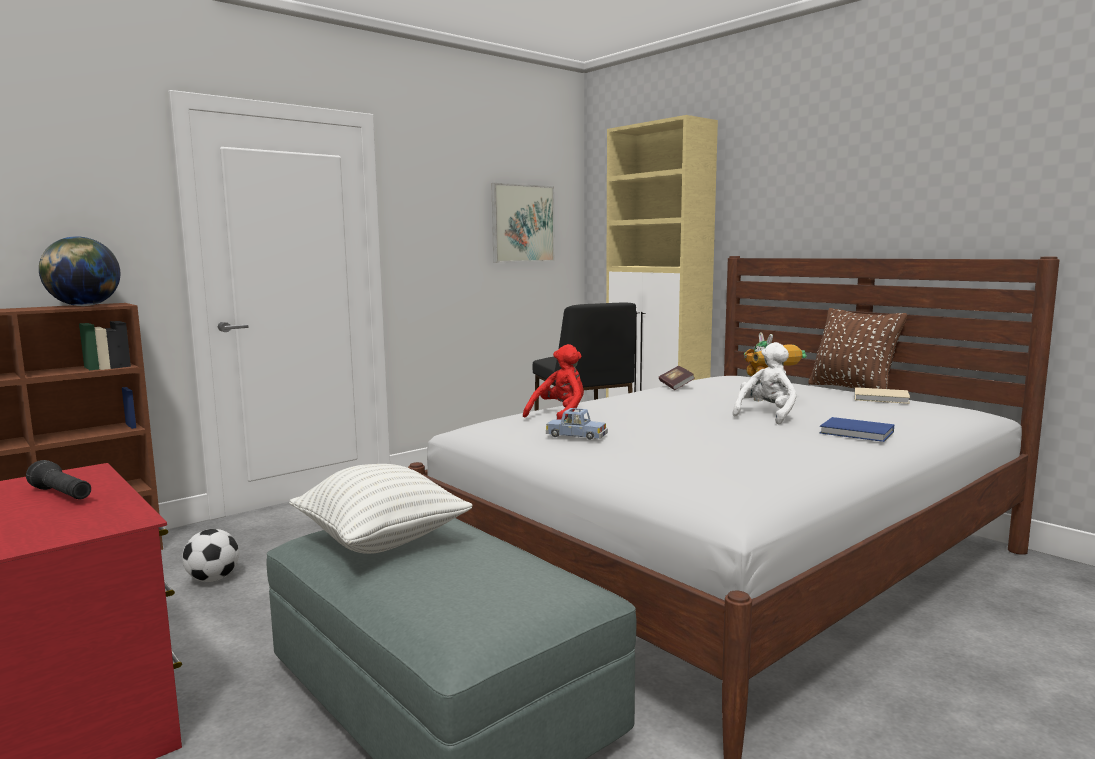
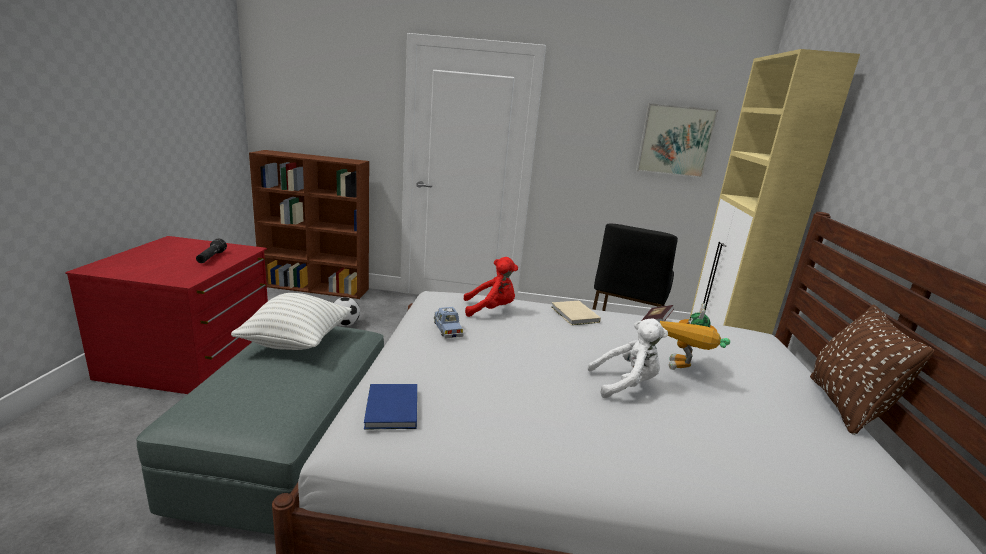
camera: 45 degrees right, 10 degrees up
globe [39,236,120,306] -> none
blue book [819,417,894,442] -> blue book moved to [364,384,417,429]
beige book [855,387,910,404] -> beige book moved to [551,301,601,325]

